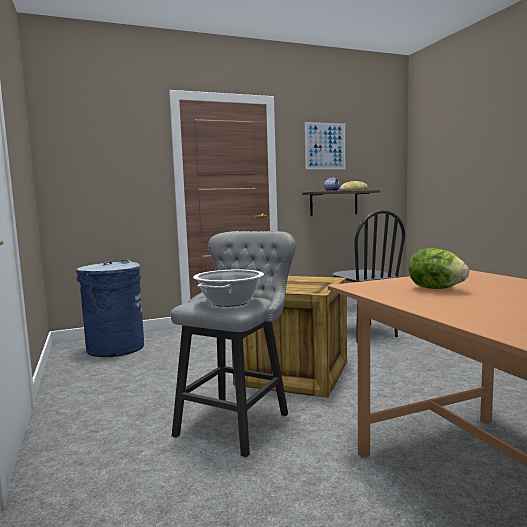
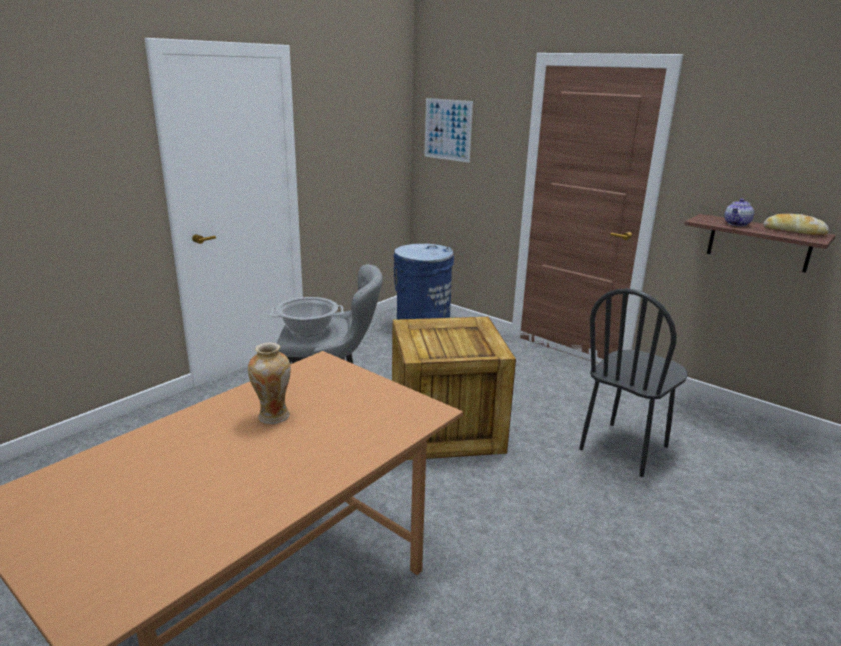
camera: 60 degrees right, 15 degrees up
picture [305,122,345,169] -> picture moved to [424,98,473,163]
lettuce [409,248,469,289] -> none
none -> vase [248,343,291,424]

